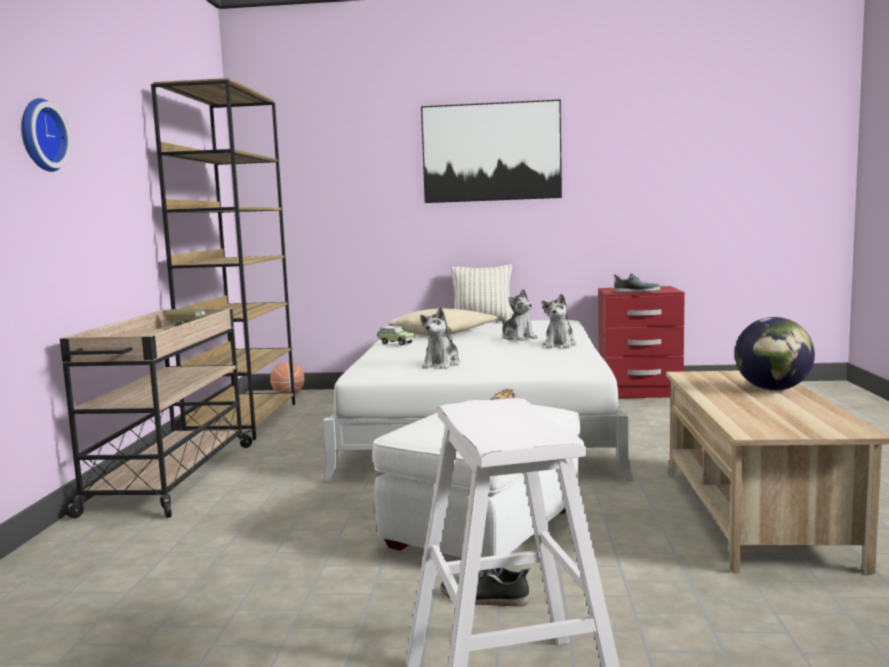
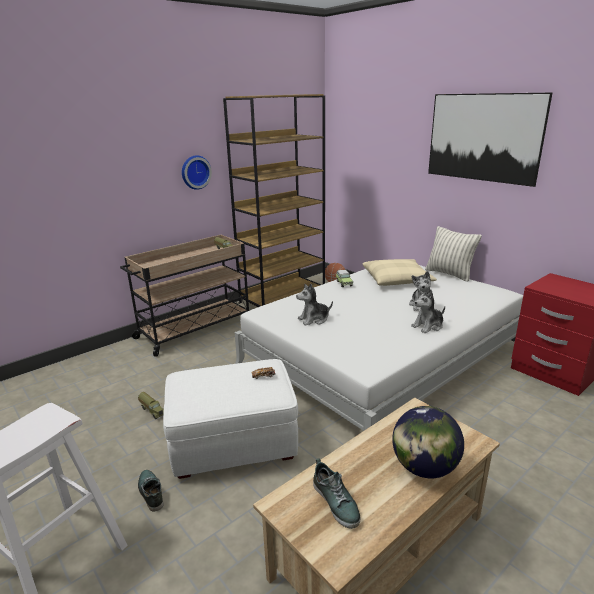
camera: 45 degrees right, 15 degrees up
wall clock [21,98,71,172] -> wall clock moved to [182,155,212,190]
shoe [614,274,661,292] -> shoe moved to [313,458,360,529]
none -> toy truck [138,392,164,419]

